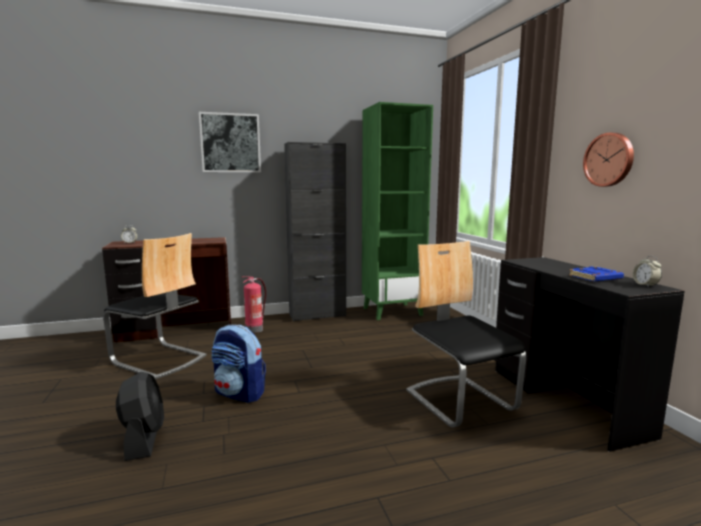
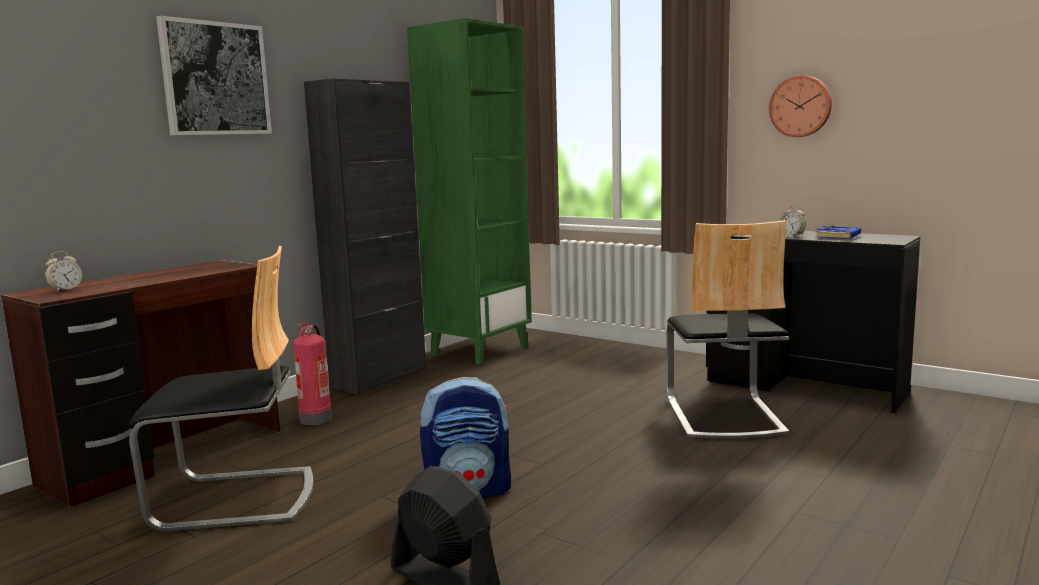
camera: 35 degrees left, 0 degrees up
chair [406,241,526,427] -> chair turned 120 degrees counterclockwise [667,220,789,439]
alarm clock [633,256,662,287] -> alarm clock moved to [780,205,806,237]

